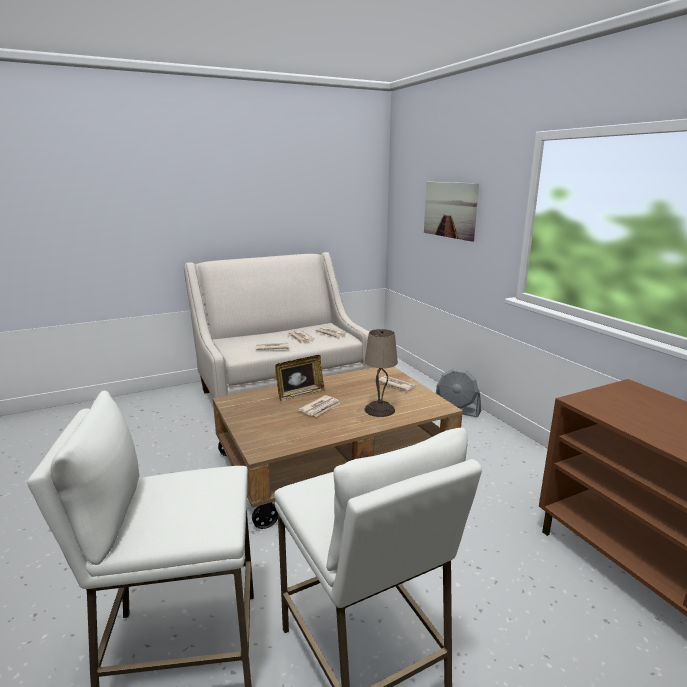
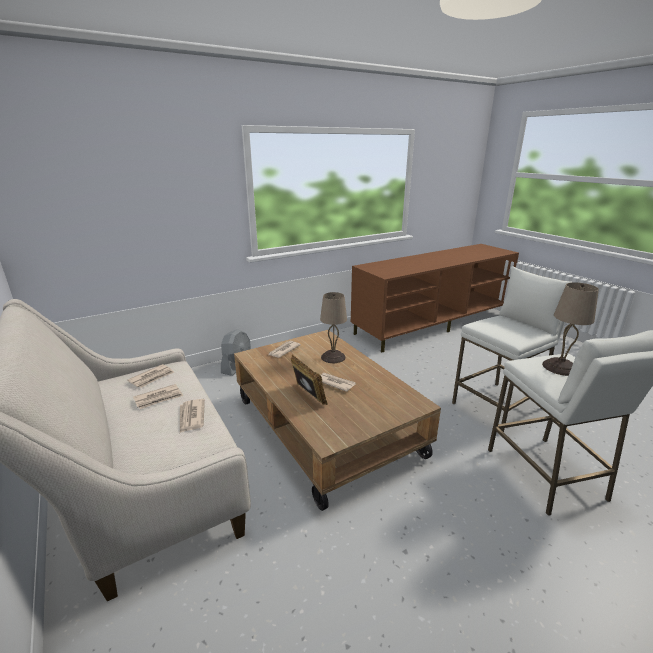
camera: 95 degrees left, 5 degrees up
picture [424,182,479,241] -> none
none -> beige table lamp [542,282,599,376]

